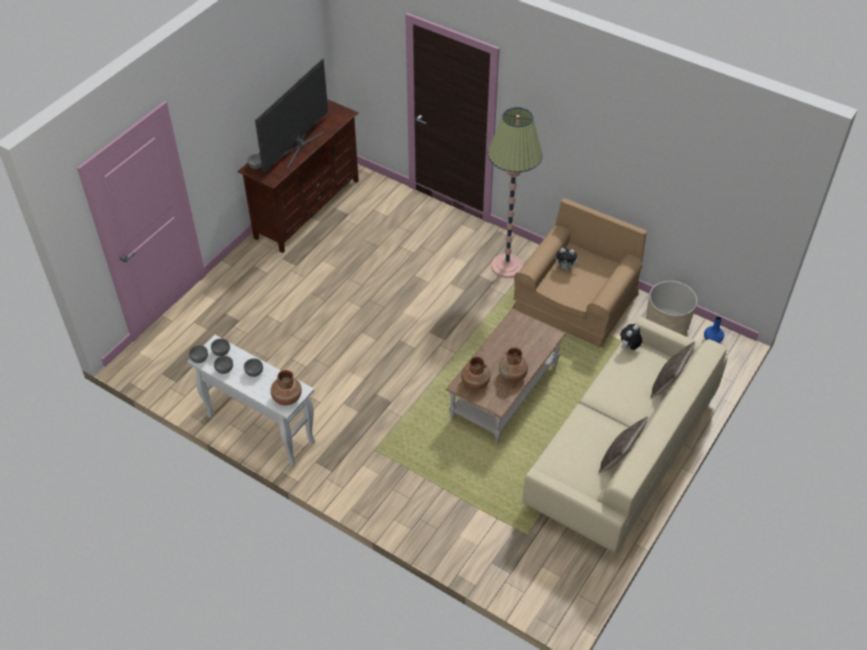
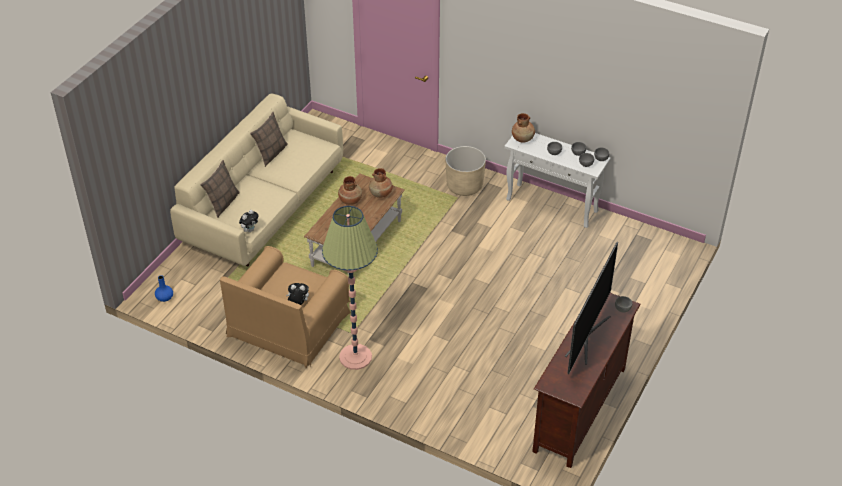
camera: 175 degrees right, 5 degrees down
beige planter [646,281,697,335] -> beige planter moved to [445,146,486,196]

